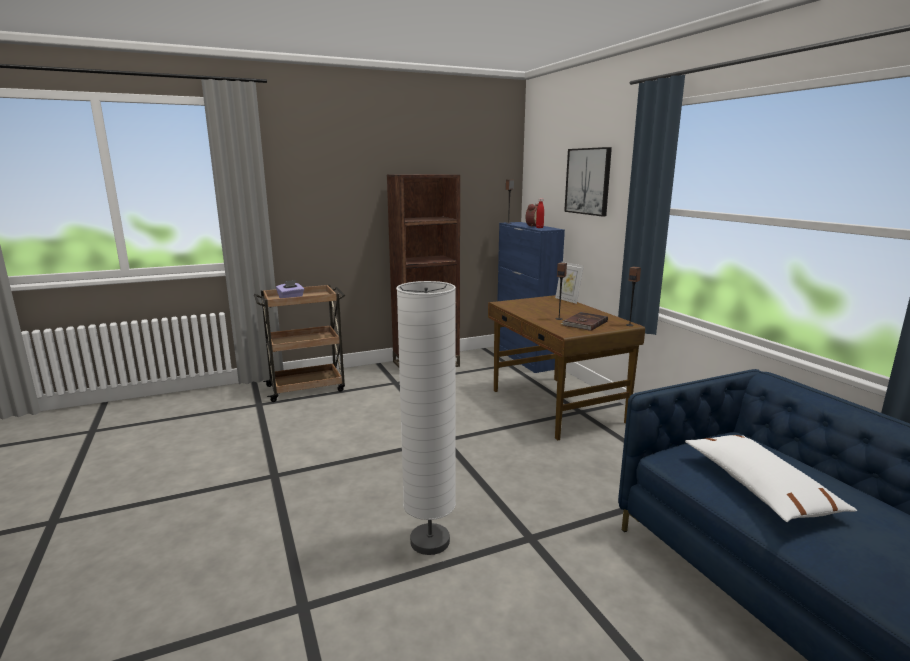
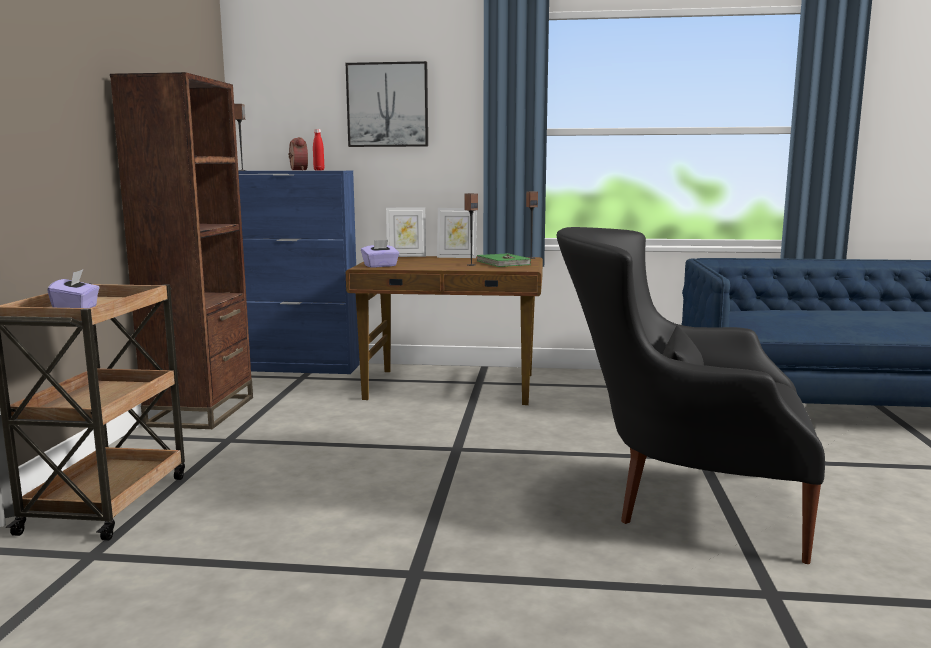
camera: 60 degrees left, 5 degrees down
white floor lamp [396,281,456,555] -> black armchair [557,227,825,564]
brown book [561,312,608,331] -> green book [476,253,531,267]
white pillow [685,435,857,522] -> none
none -> purple tissue box [361,240,399,268]
none -> picture frame [437,208,477,258]

